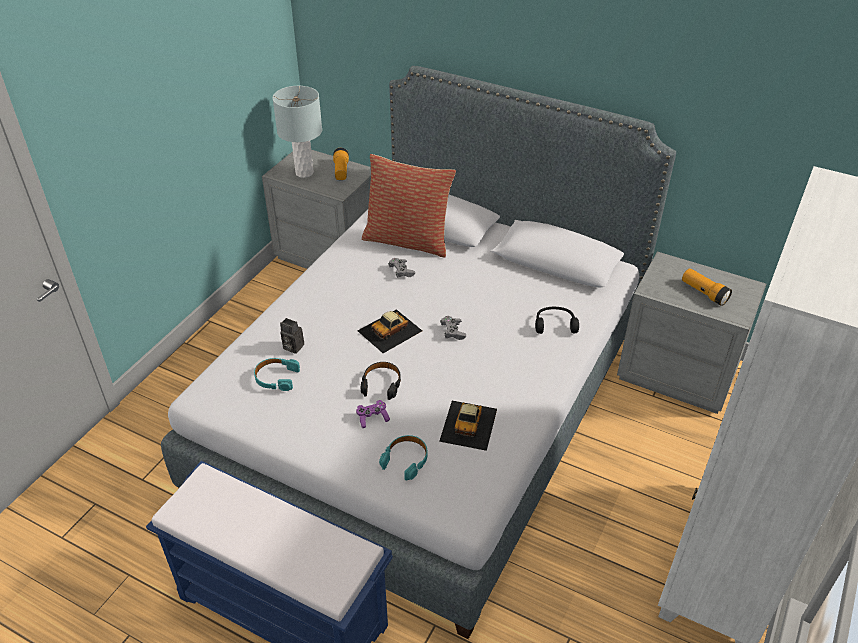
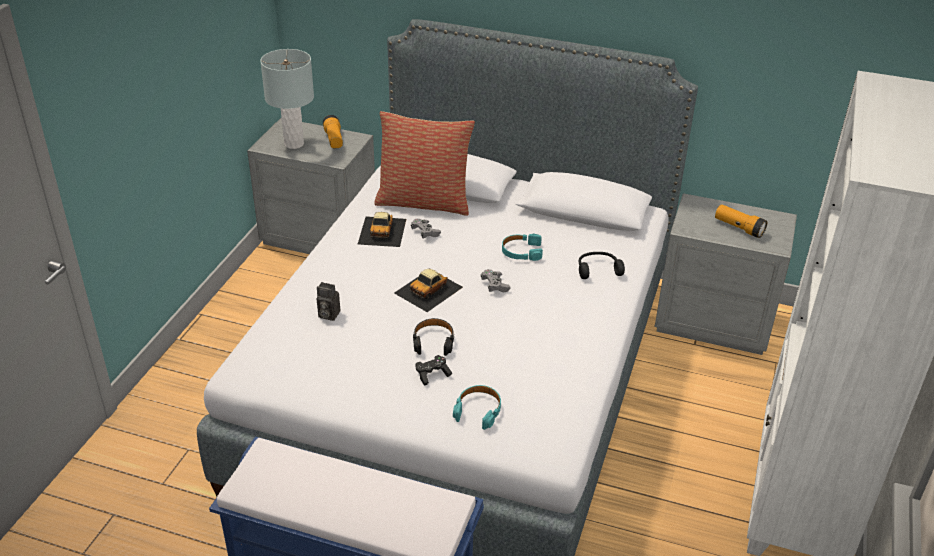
camera: 10 degrees left, 5 degrees down
turquoise headphones [254,358,300,391] -> turquoise headphones moved to [502,234,543,261]
purple game controller [356,400,390,428] -> black game controller [415,355,452,386]
toy car [439,401,497,451] -> toy car moved to [358,212,406,247]

